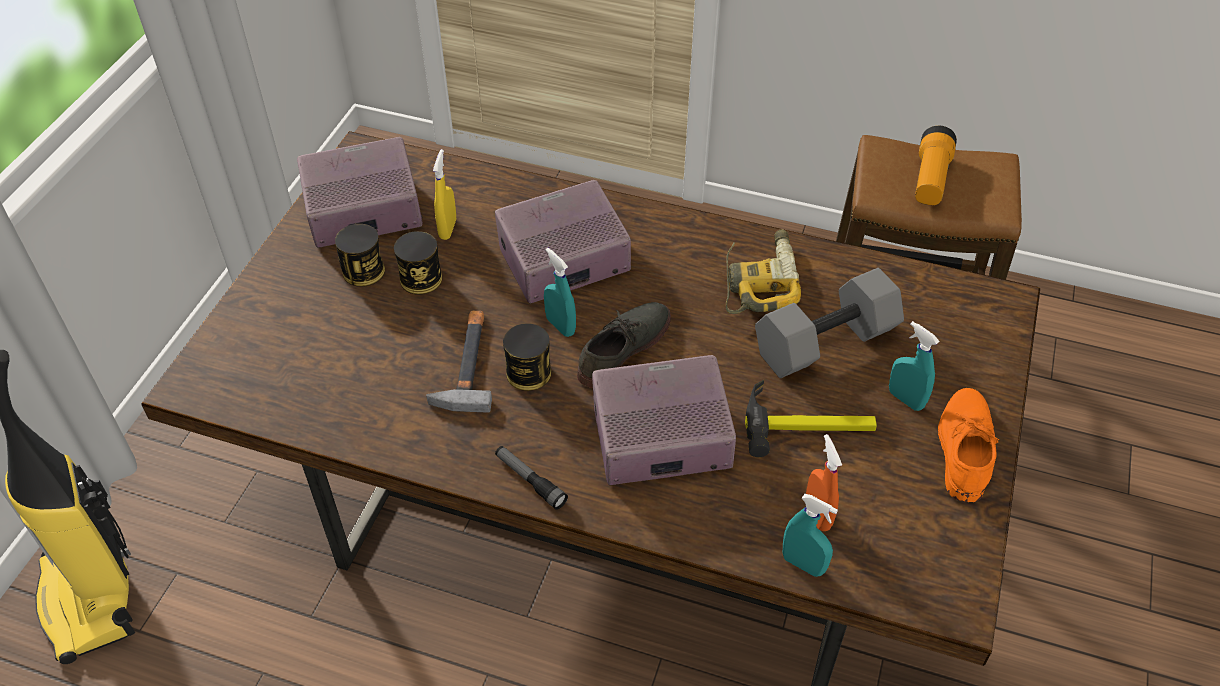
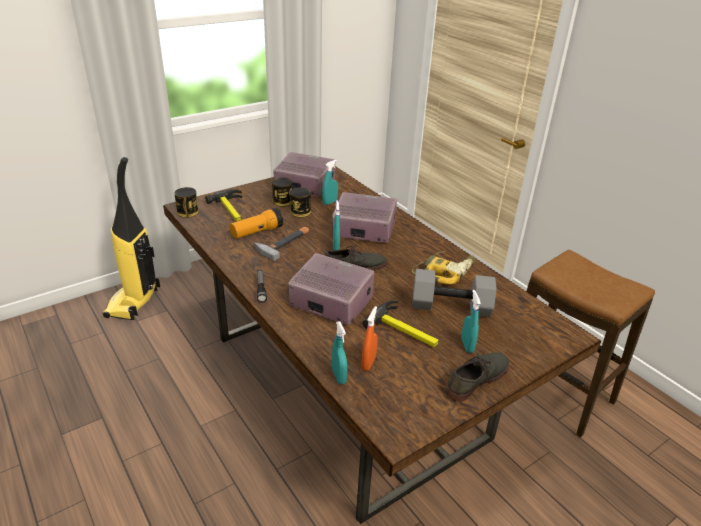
camera: 35 degrees right, 15 degrees down
yellow spray bottle [433,149,456,240] -> turquoise spray bottle [322,160,338,205]
can [503,323,551,391] -> can moved to [174,187,199,218]
flashlight [915,126,957,205] -> flashlight moved to [230,208,283,239]
orange shoe [938,388,999,502] -> grey shoe [445,352,510,402]
none -> hammer [205,190,242,221]

